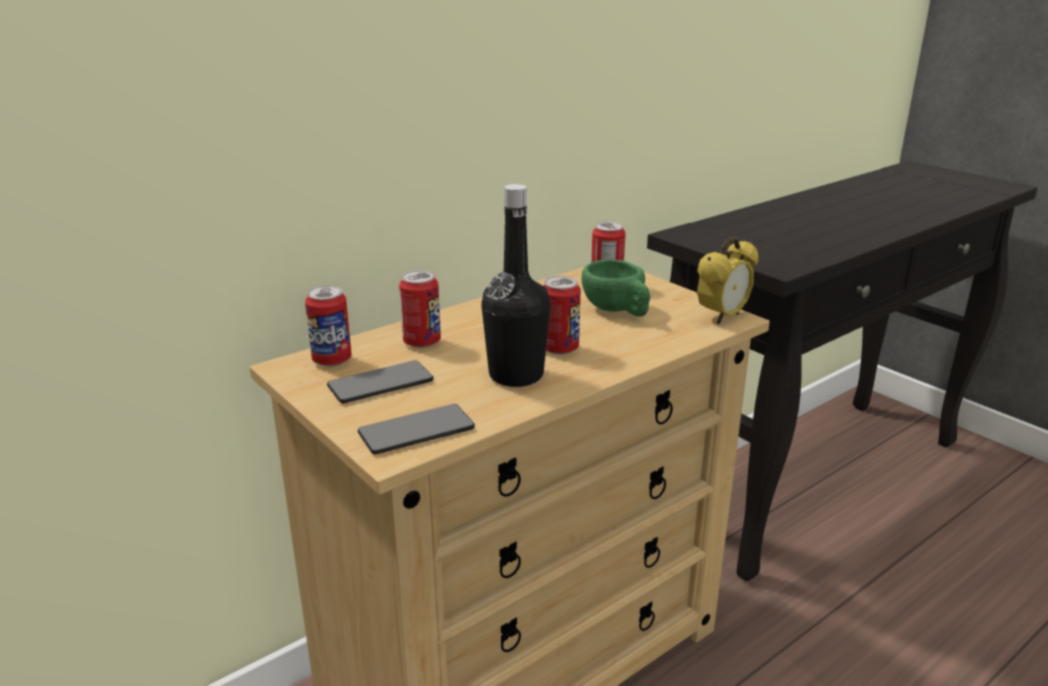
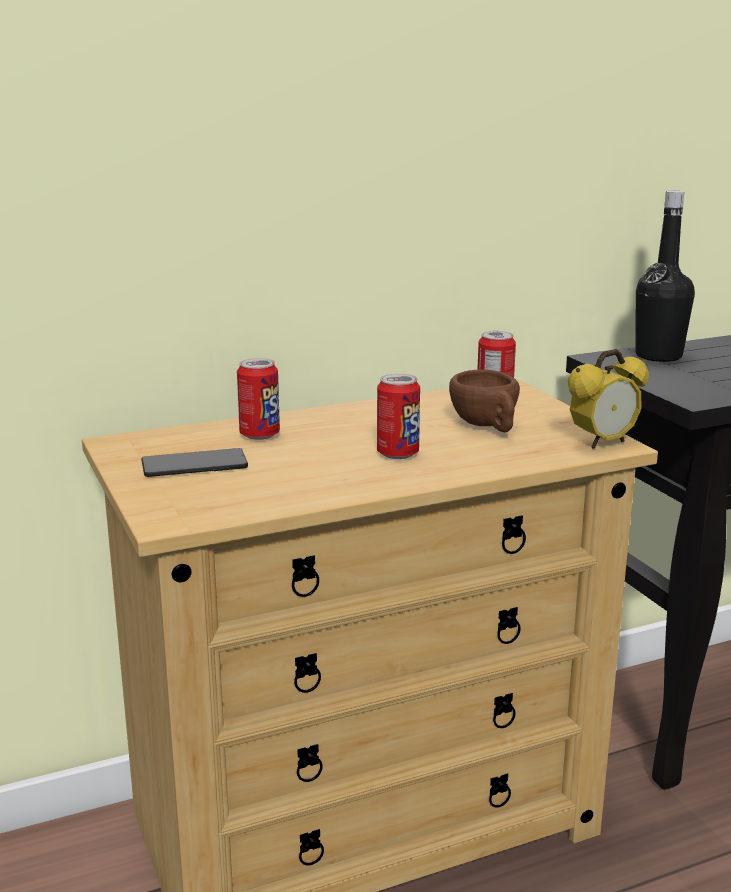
camera: 15 degrees right, 5 degrees down
can [305,286,352,367] -> none
phone [358,404,475,454] -> none
black bottle [481,184,551,387] -> black bottle moved to [635,191,695,362]
green cup [581,259,650,317] -> brown cup [449,370,520,432]

